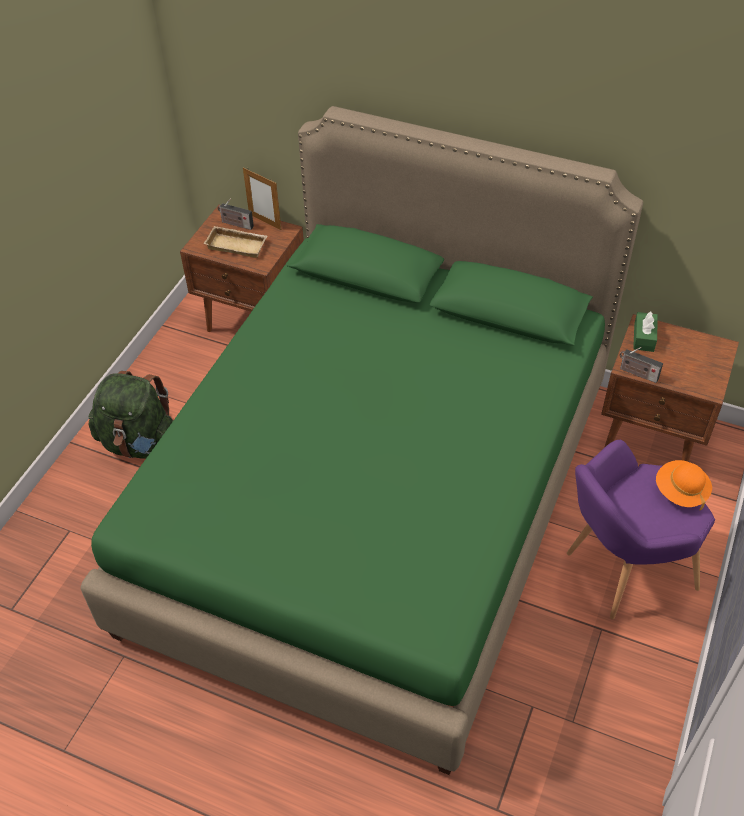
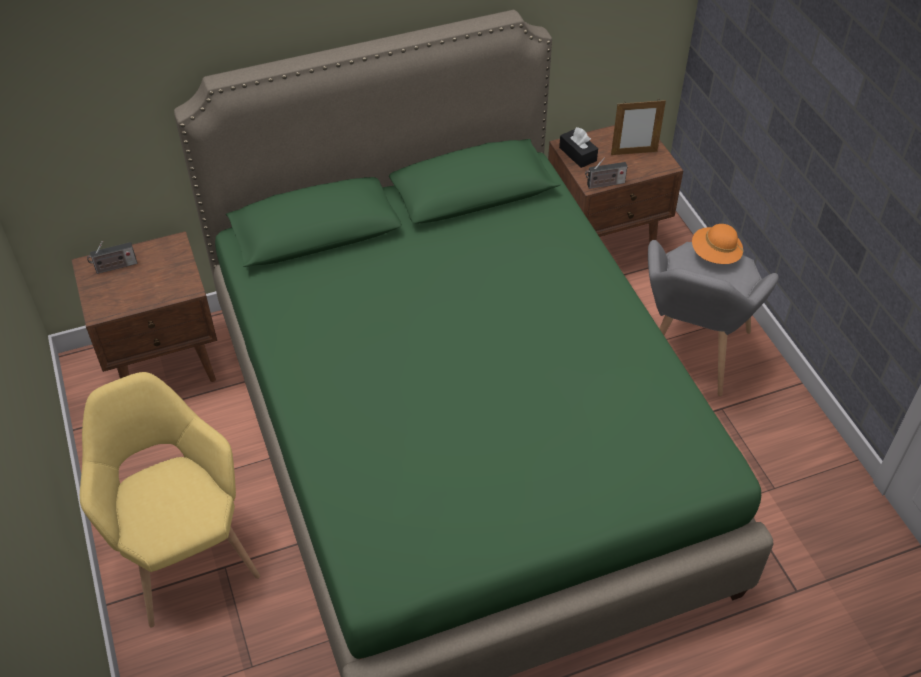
camera: 45 degrees left, 0 degrees up
green backpack [88,371,173,459] -> yellow armchair [80,372,260,628]
beige tray [204,226,267,258] -> none
picture frame [243,168,281,230] -> picture frame moved to [611,99,666,155]
purple armchair [567,440,715,620] -> grey armchair [648,240,779,396]
green tissue box [633,311,658,352] -> black tissue box [559,127,598,168]

